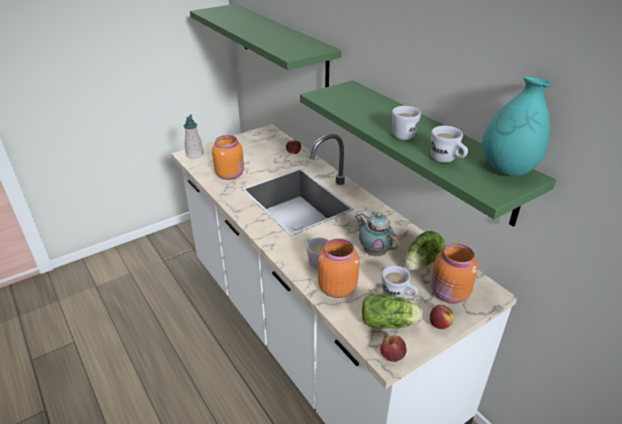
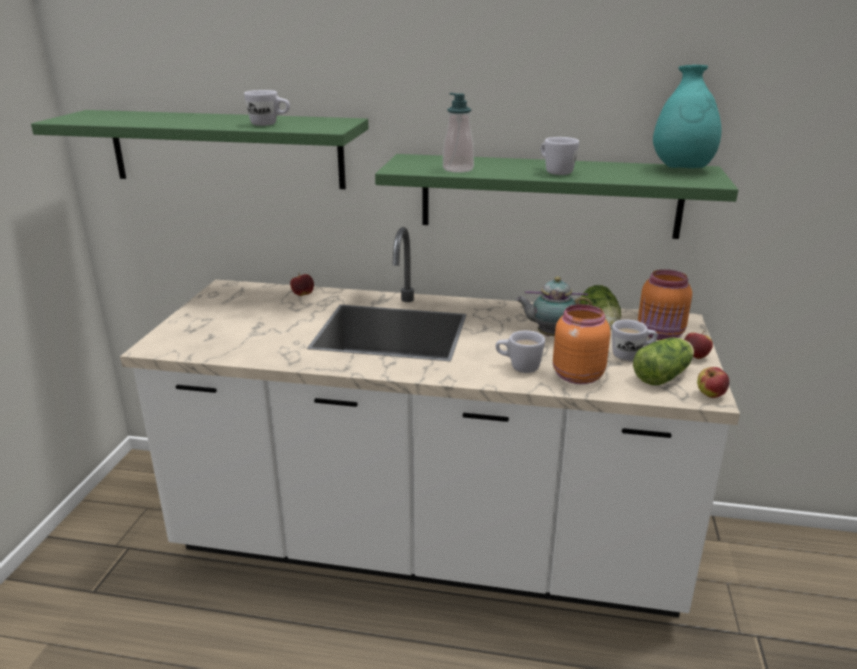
camera: 45 degrees left, 10 degrees down
soap dispenser [184,114,204,159] -> soap dispenser moved to [443,93,474,173]
orange jar [212,135,244,180] -> none
white mug [431,126,468,163] -> white mug moved to [244,90,290,126]

